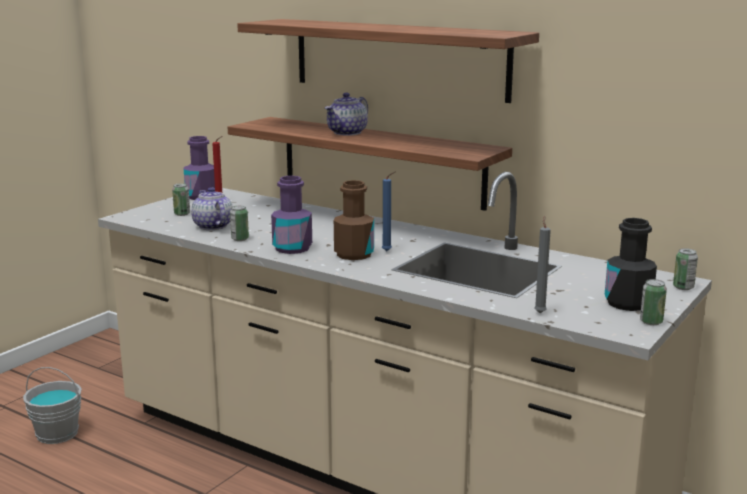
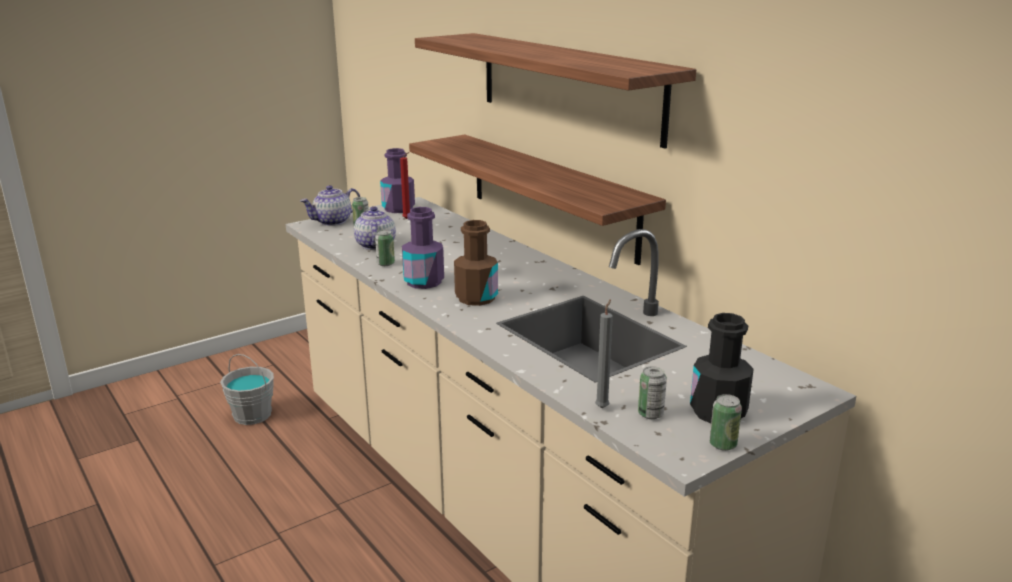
camera: 20 degrees right, 5 degrees up
teapot [325,93,368,136] -> teapot moved to [300,185,360,226]
blue candle [382,171,396,251] -> none
can [673,248,698,290] -> can moved to [638,366,667,419]

